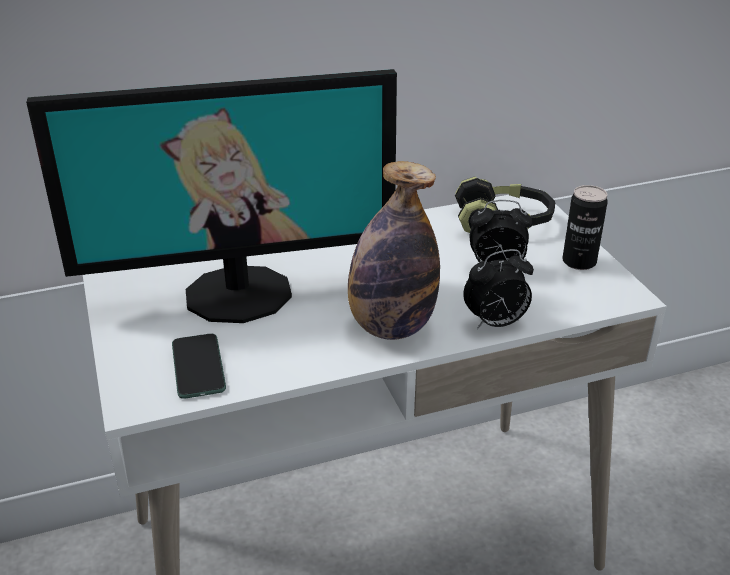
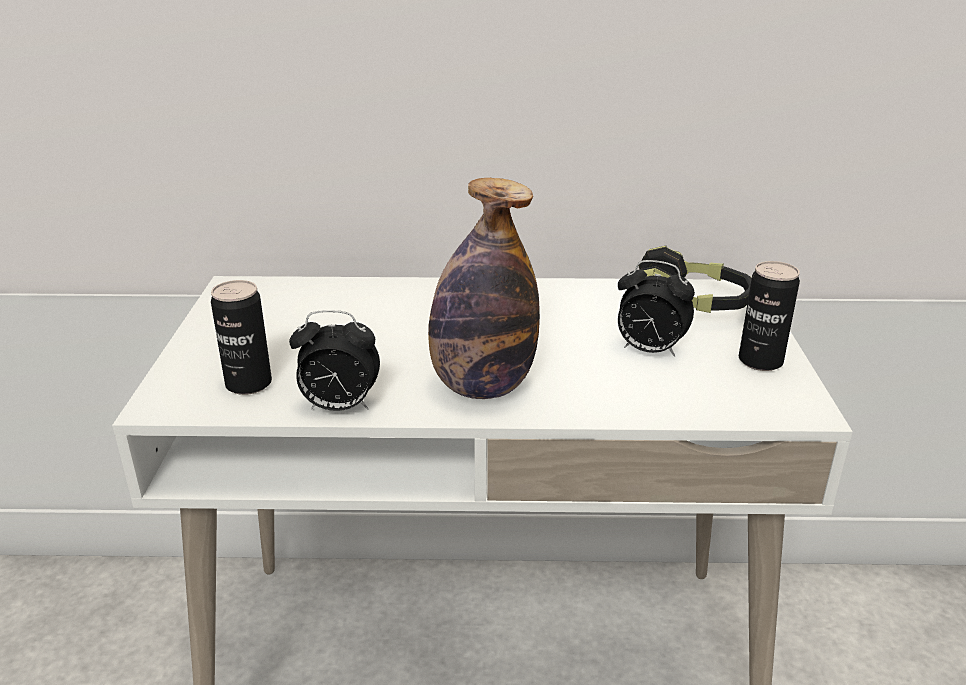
camera: 20 degrees right, 5 degrees down
monitor [26,69,397,323] -> none
phone [172,333,226,399] -> can [211,280,272,395]
alarm clock [463,249,534,329] -> alarm clock moved to [289,310,380,411]

